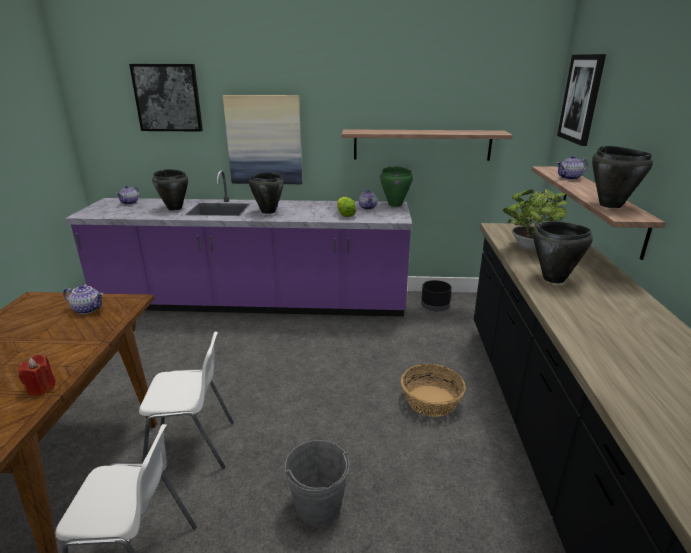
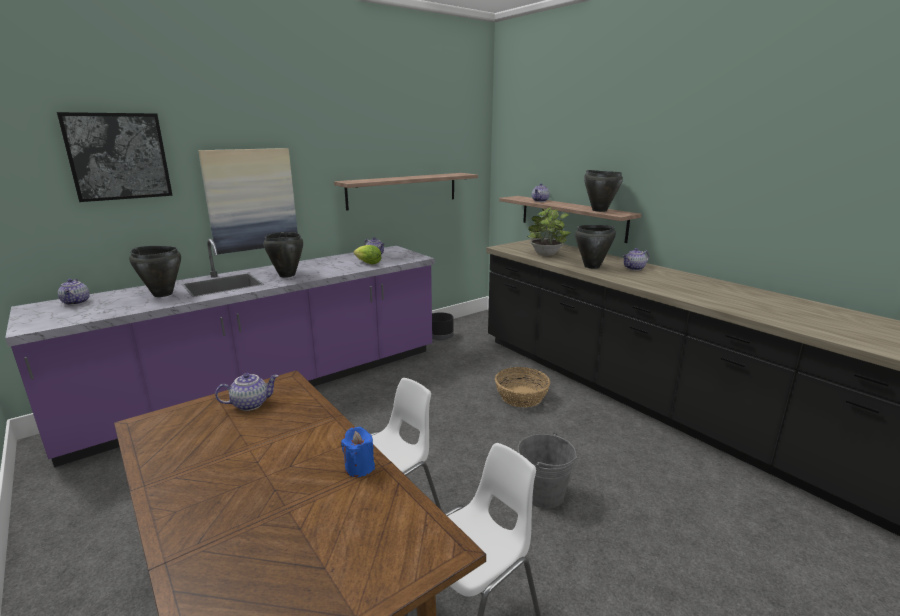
camera: 40 degrees left, 5 degrees down
red candle [19,354,56,396] -> blue candle [341,427,375,477]
green cooking pot [380,166,413,207] -> none
picture [557,54,606,146] -> none
none -> teapot [622,248,649,271]

